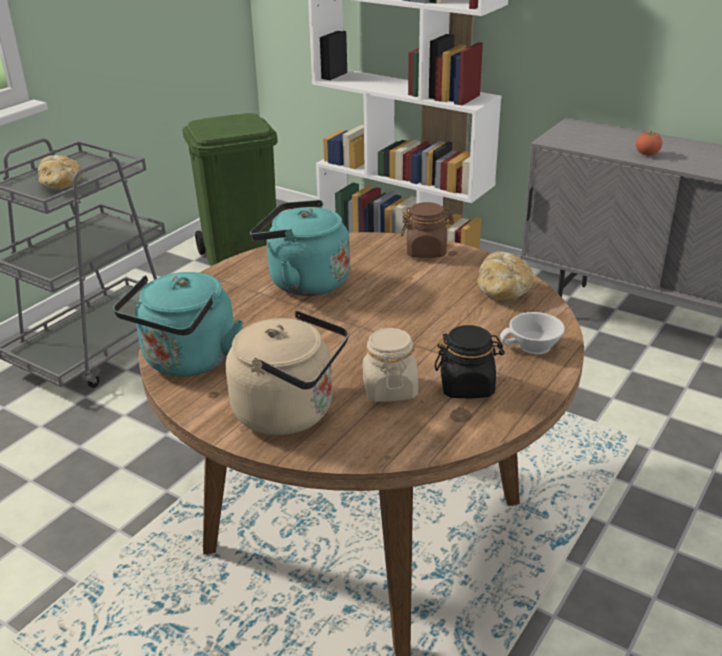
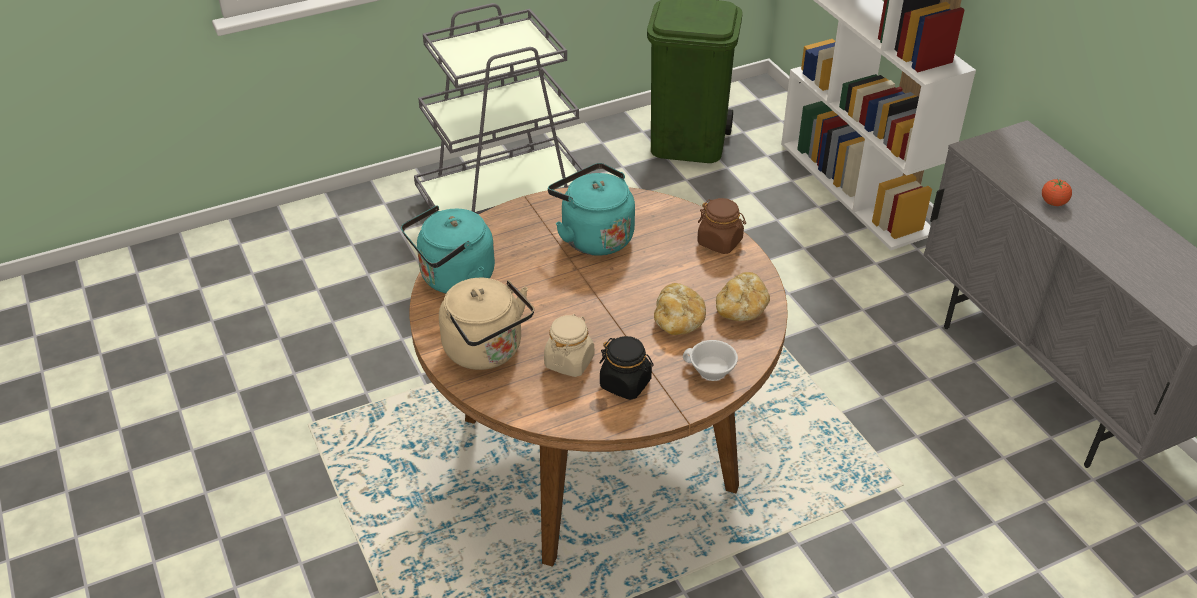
camera: 30 degrees right, 10 degrees up
bread [38,155,83,189] -> bread moved to [654,283,706,335]

